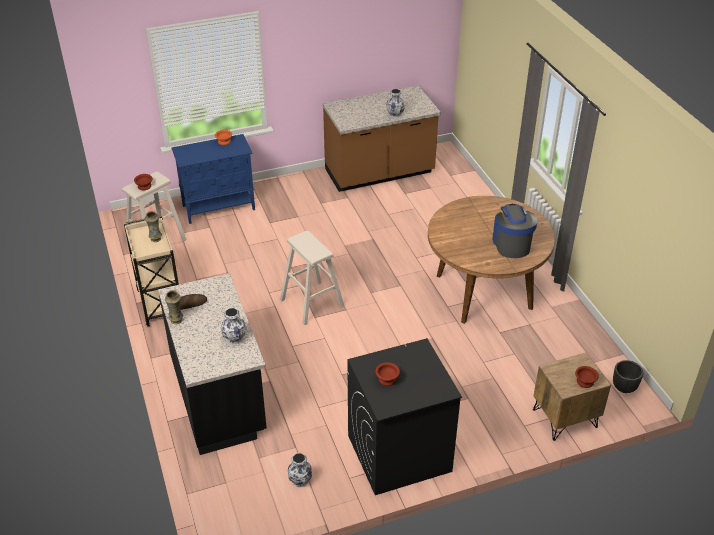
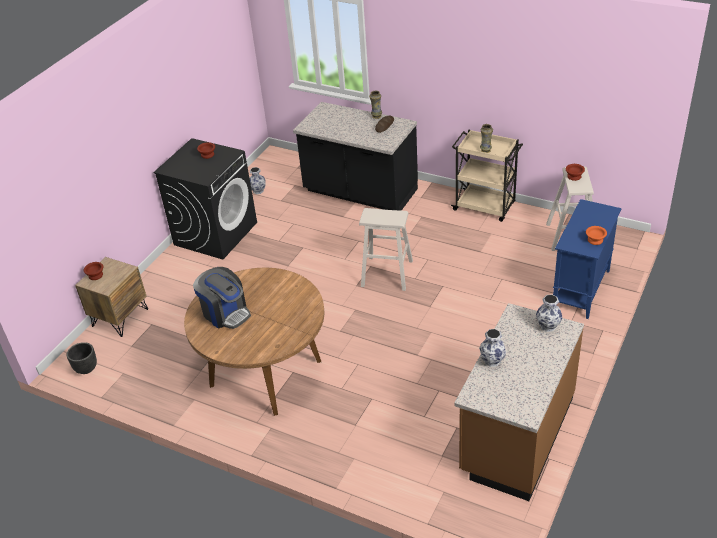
camera: 140 degrees right, 0 degrees up
vase [221,308,246,344] -> vase moved to [536,294,563,332]

